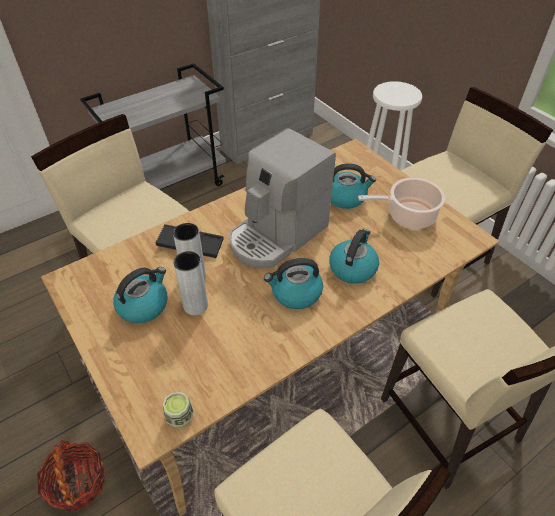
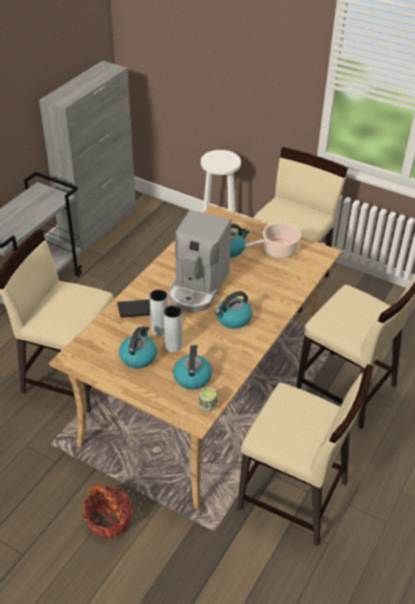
camera: 25 degrees left, 5 degrees down
kettle [329,229,379,284] -> kettle moved to [173,345,212,389]

